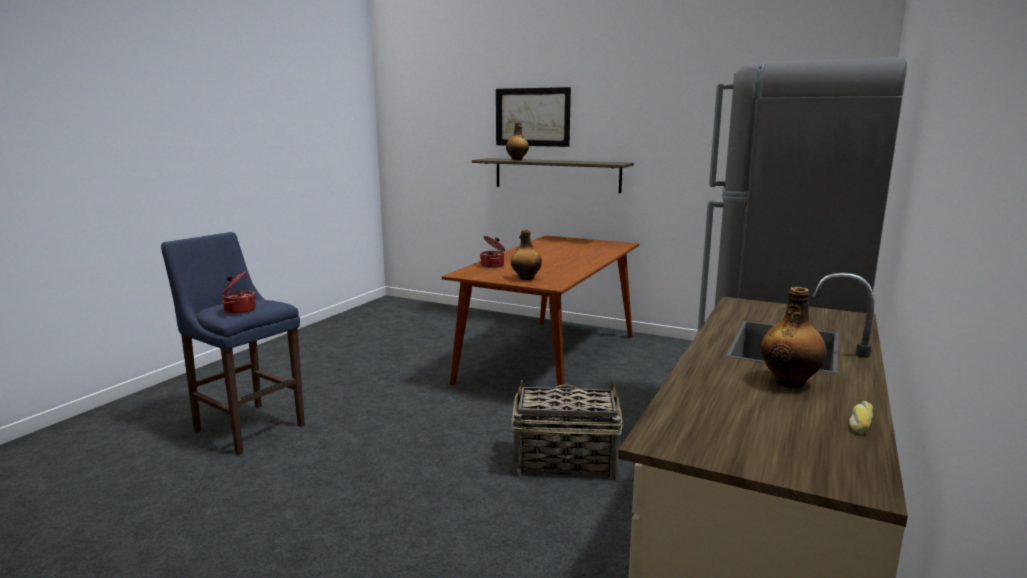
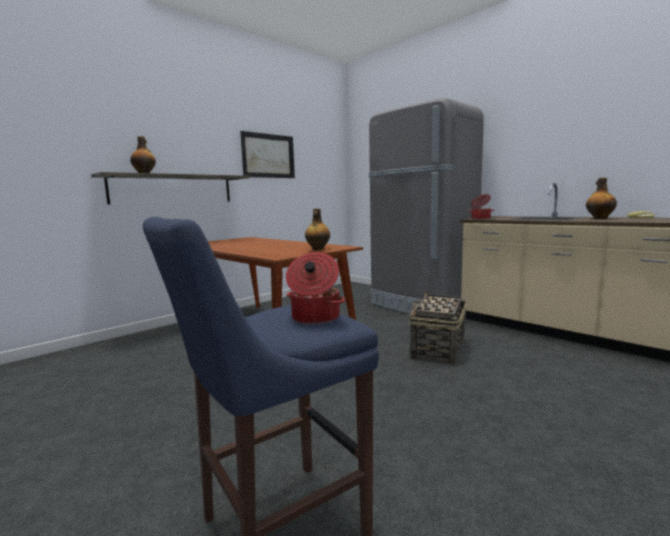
camera: 70 degrees left, 5 degrees down
cooking pot [480,236,505,268] -> cooking pot moved to [468,194,495,219]
picture [496,87,571,147] -> picture moved to [240,131,295,178]

